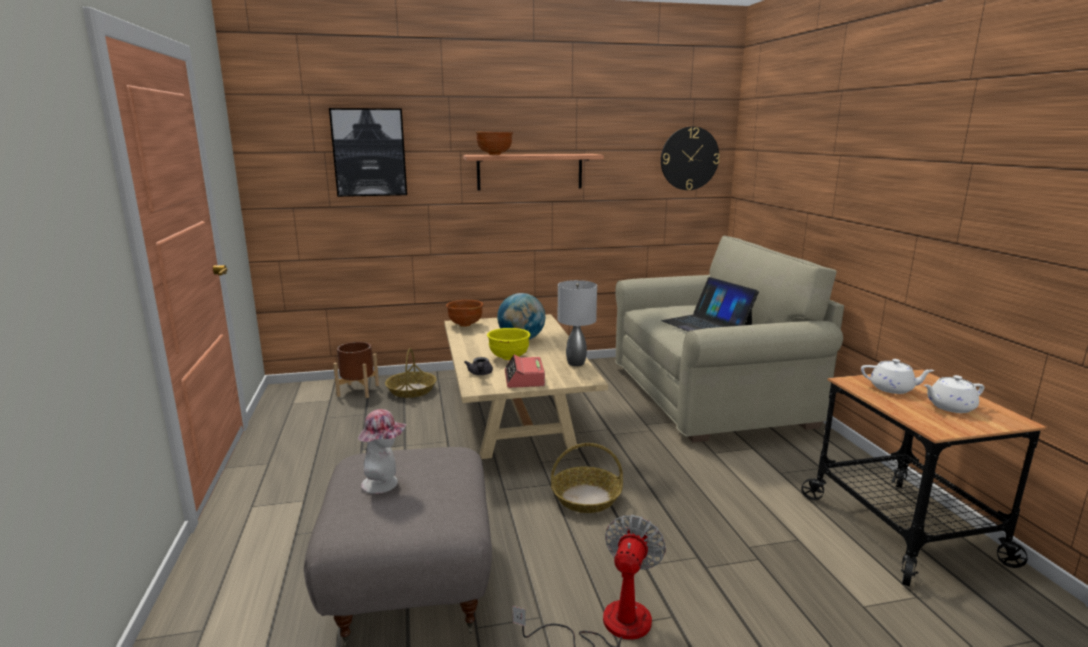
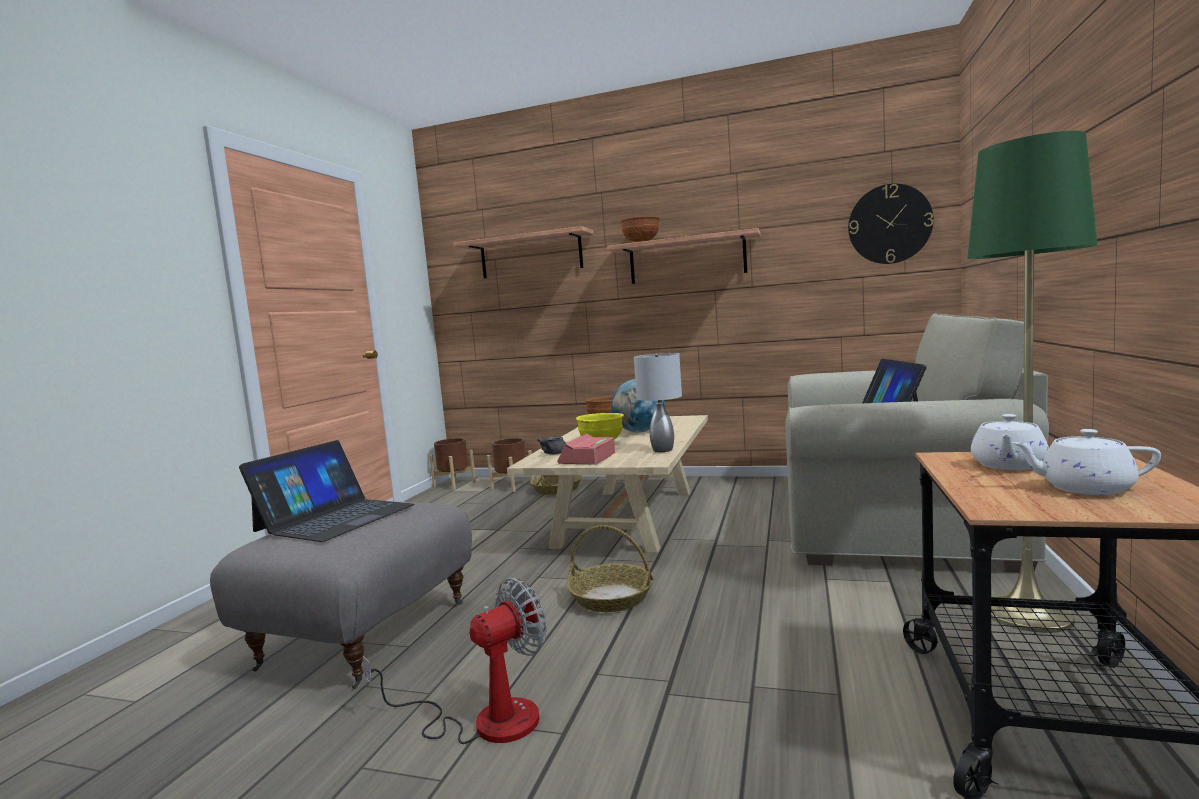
camera: 30 degrees right, 10 degrees down
picture [329,108,407,197] -> shelf [453,226,593,278]
hat [358,409,406,494] -> laptop [239,440,414,542]
white teapot [861,359,935,394] -> white teapot turned 75 degrees clockwise [971,414,1049,470]
none -> brown planter [429,438,476,490]
none -> green floor lamp [967,131,1097,633]

